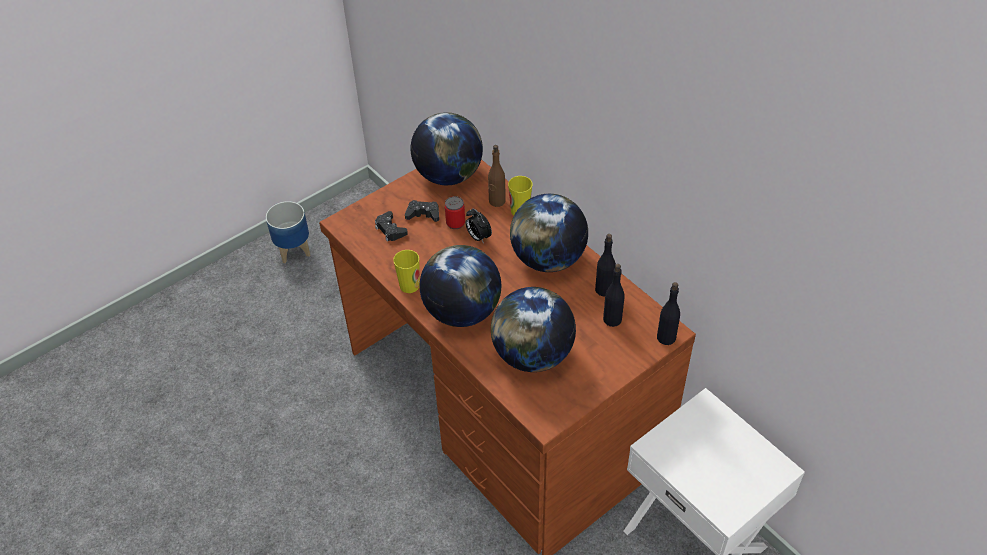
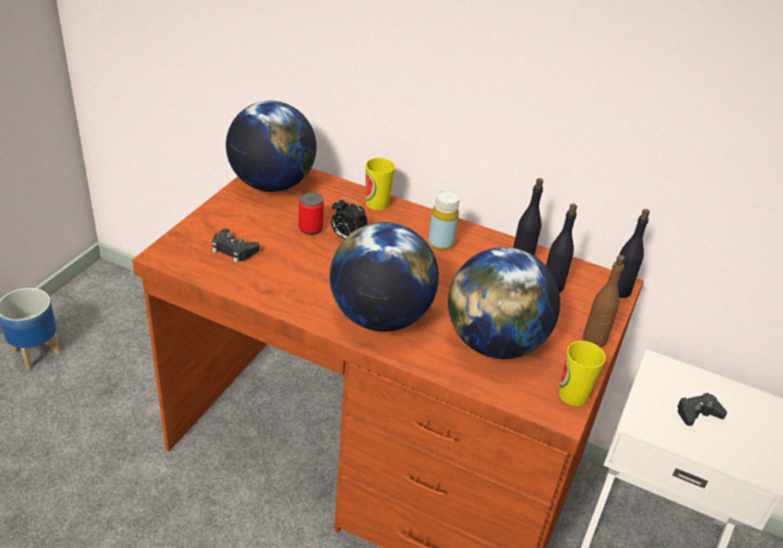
camera: 30 degrees left, 10 degrees down
cup [393,250,420,293] -> cup moved to [559,341,606,406]
black game controller [405,200,439,222] -> black game controller moved to [677,393,727,426]
brown bottle [488,145,506,207] -> brown bottle moved to [583,255,625,348]
globe [510,194,588,272] -> yellow bottle [428,190,460,250]

